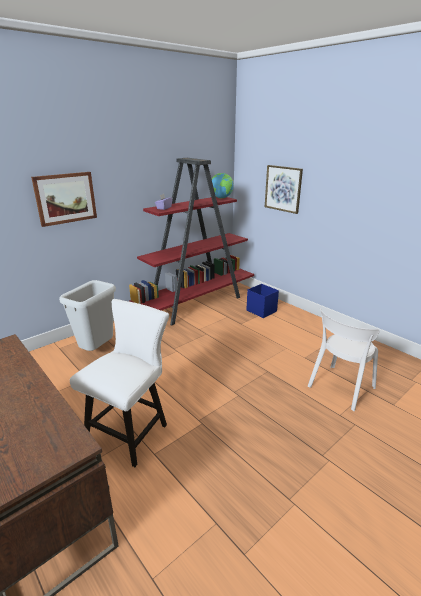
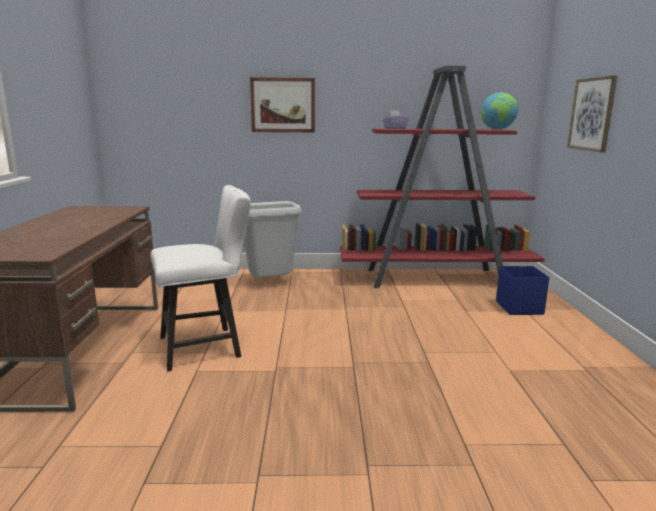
camera: 40 degrees right, 10 degrees down
white chair [308,308,379,411] -> none

